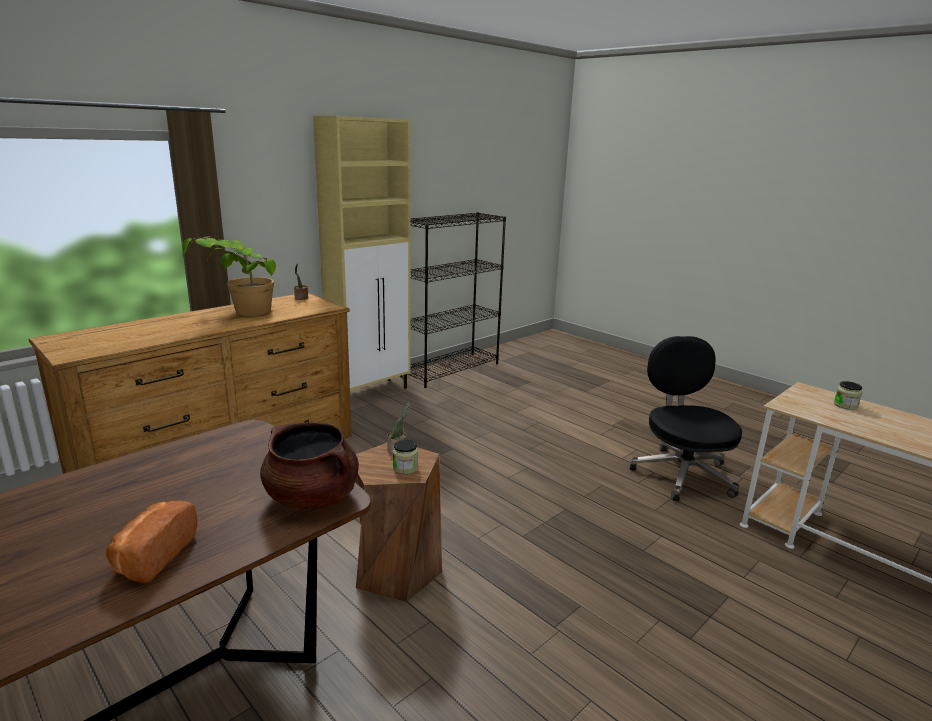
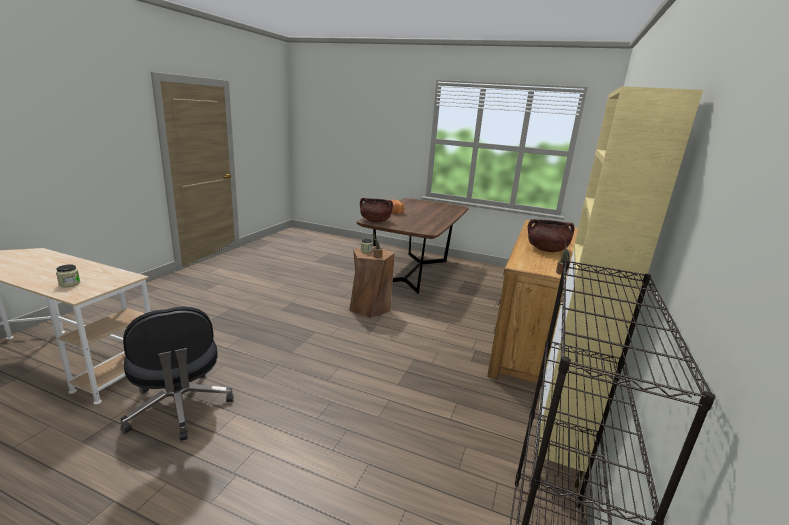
camera: 155 degrees right, 0 degrees up
potted plant [182,236,276,316] -> brown cooking pot [528,219,575,252]

